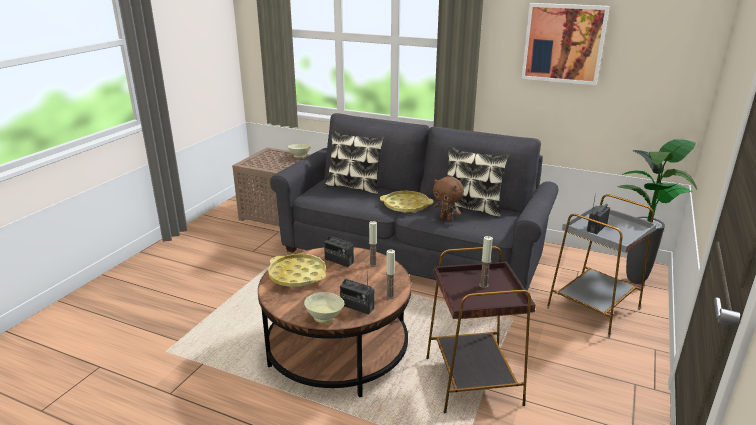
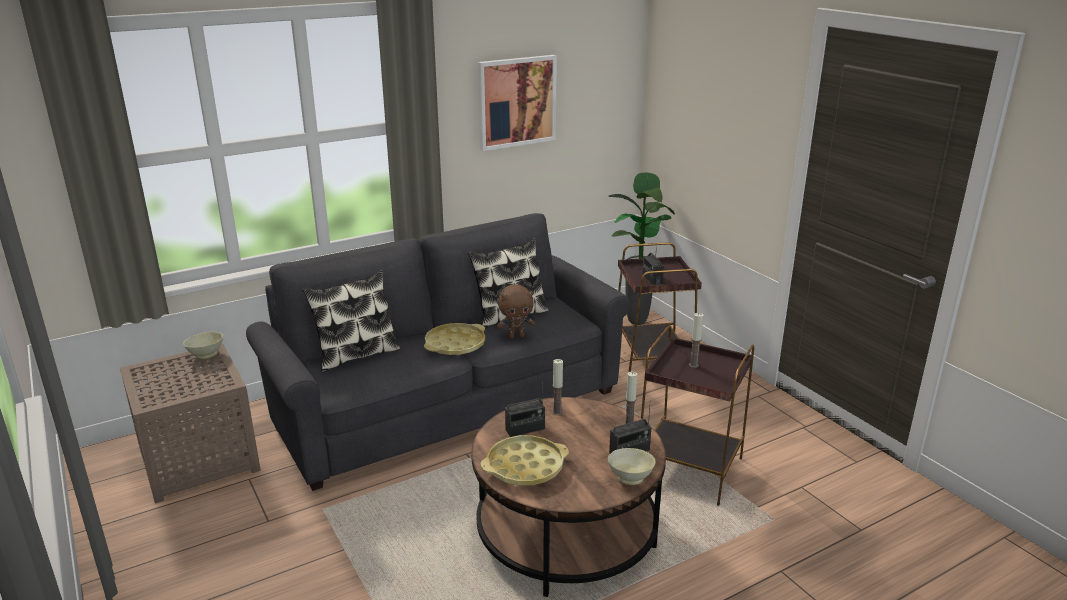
camera: 55 degrees left, 0 degrees up
grey side table [547,194,657,338] -> brown side table [618,242,702,372]

